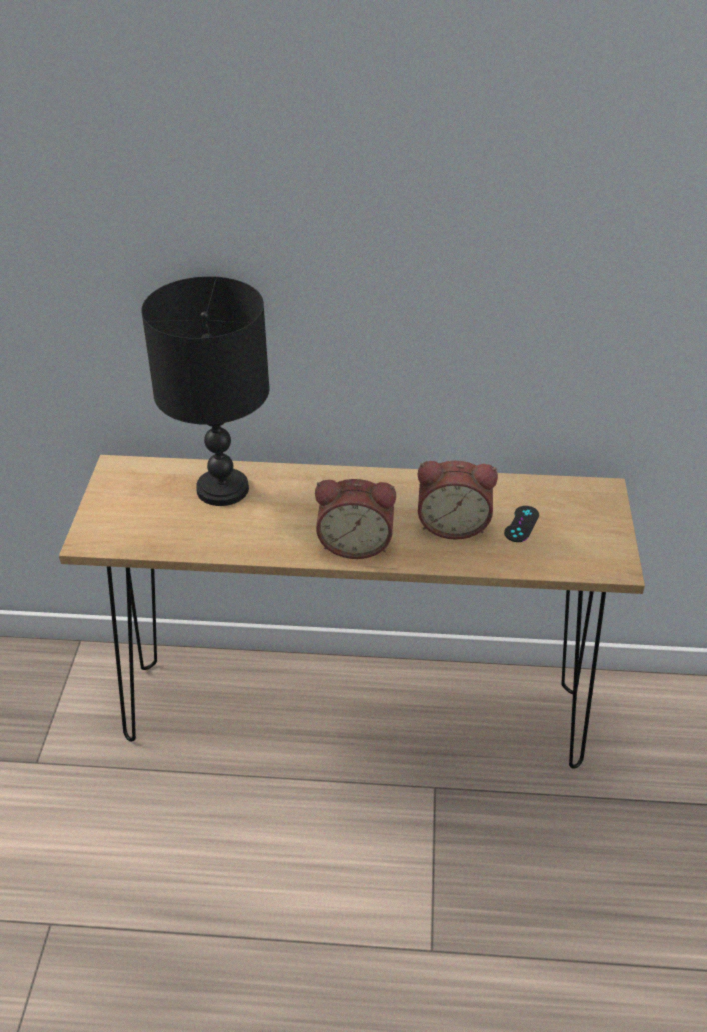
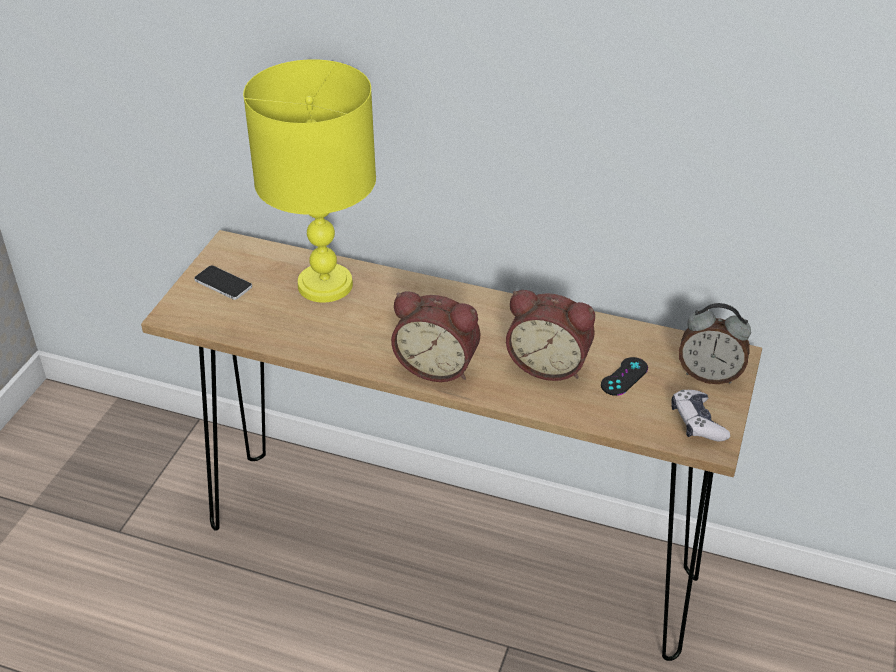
camera: 15 degrees right, 0 degrees up
black table lamp [141,276,270,506] -> yellow table lamp [243,59,376,303]
none -> phone [194,266,252,300]
none -> game controller [671,390,730,441]
none -> alarm clock [679,303,751,384]

